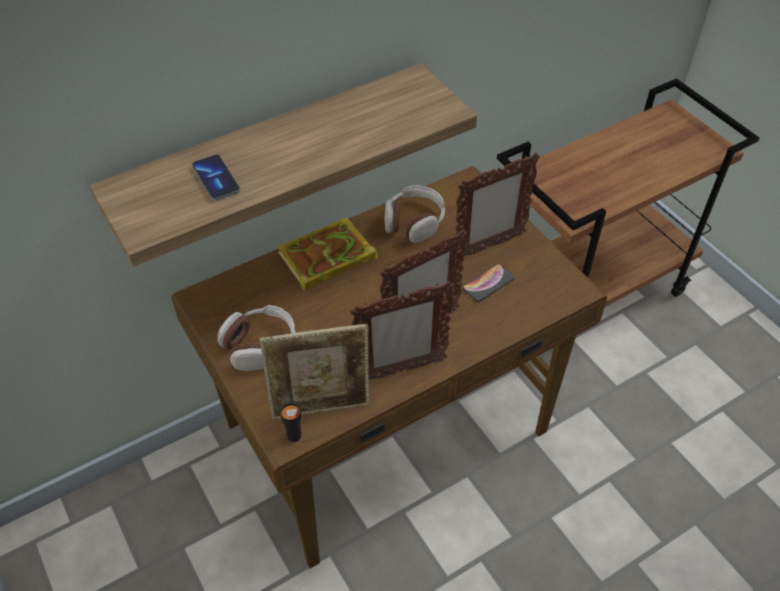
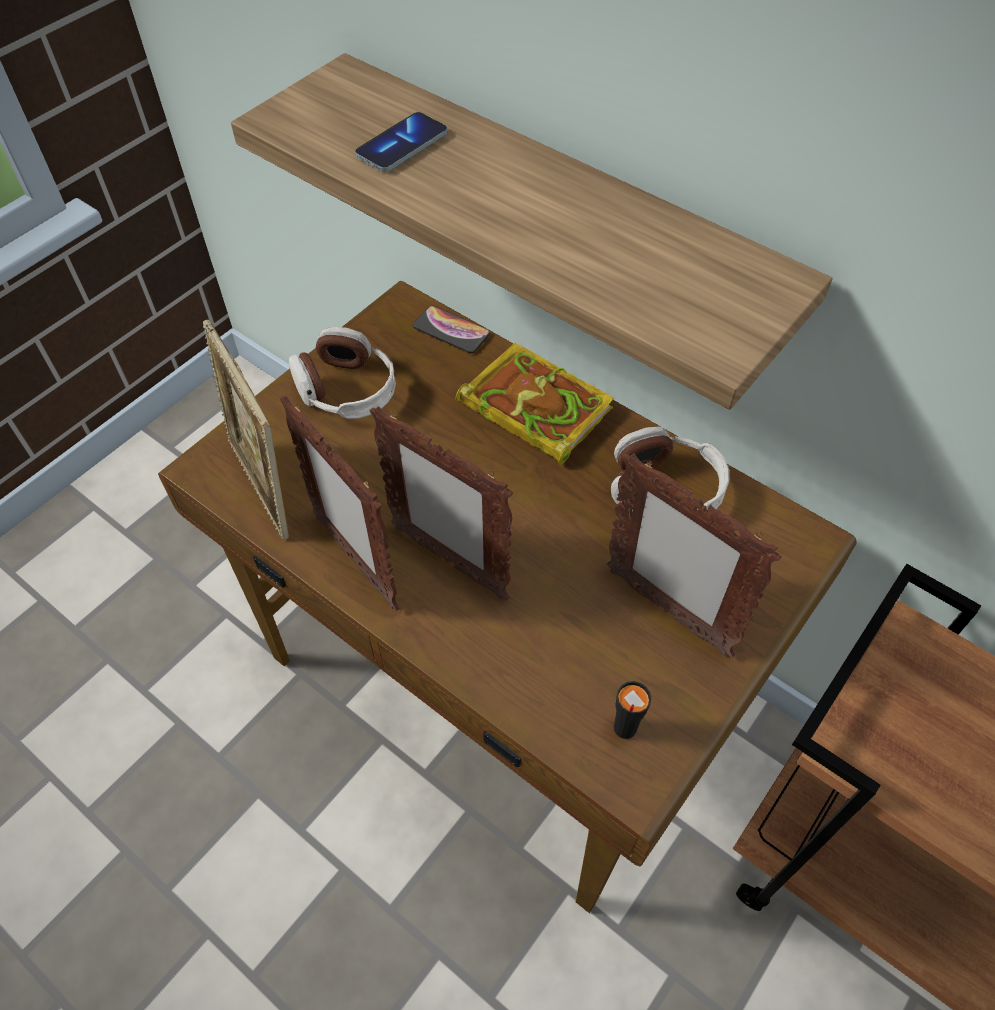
camera: 70 degrees right, 5 degrees up
black cup [280,403,301,442] -> black cup moved to [614,681,652,739]
phone [462,264,515,302] -> phone moved to [413,306,491,353]

